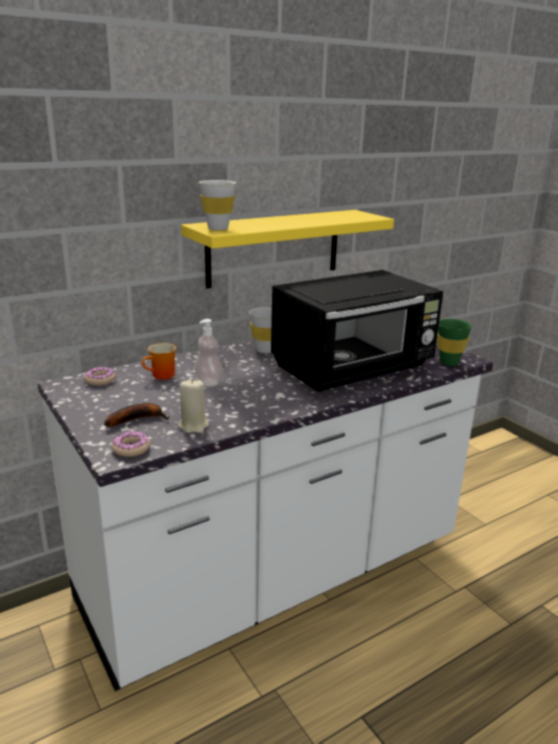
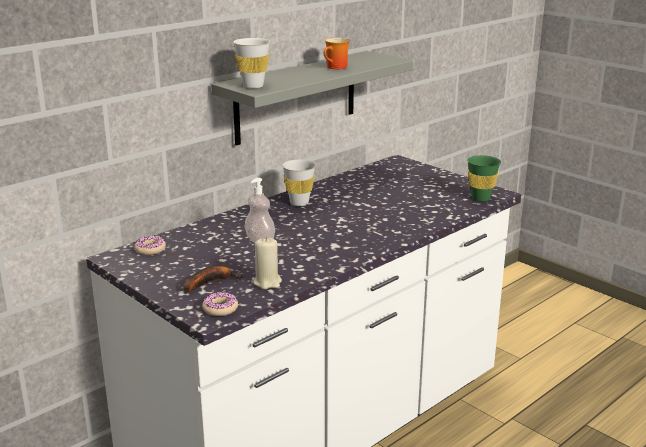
camera: 10 degrees left, 0 degrees up
mug [142,343,176,380] -> mug moved to [324,37,350,69]
yellow shelf [181,210,394,288] -> grey shelf [211,51,413,146]
black microwave [271,270,443,392] -> none

